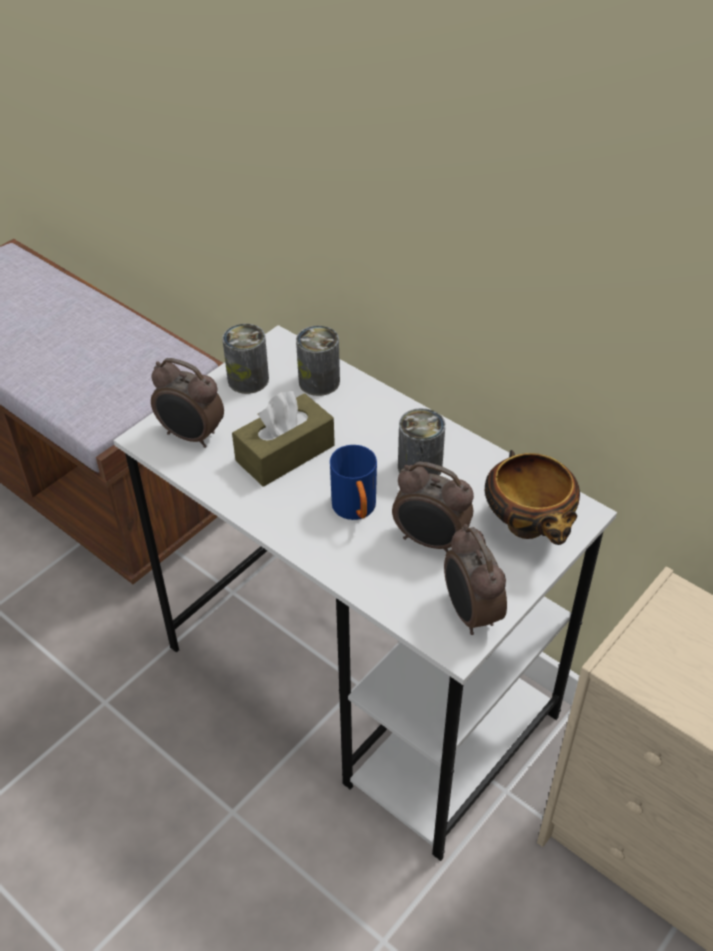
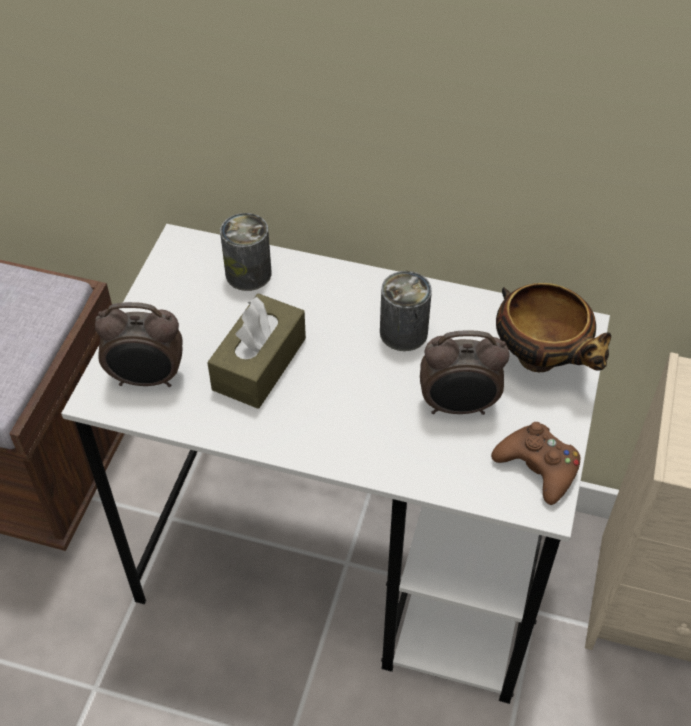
camera: 25 degrees left, 5 degrees up
can [222,324,269,394] -> none
blue mug [330,445,377,520] -> none
alarm clock [444,524,507,635] -> brown game controller [491,422,581,505]

